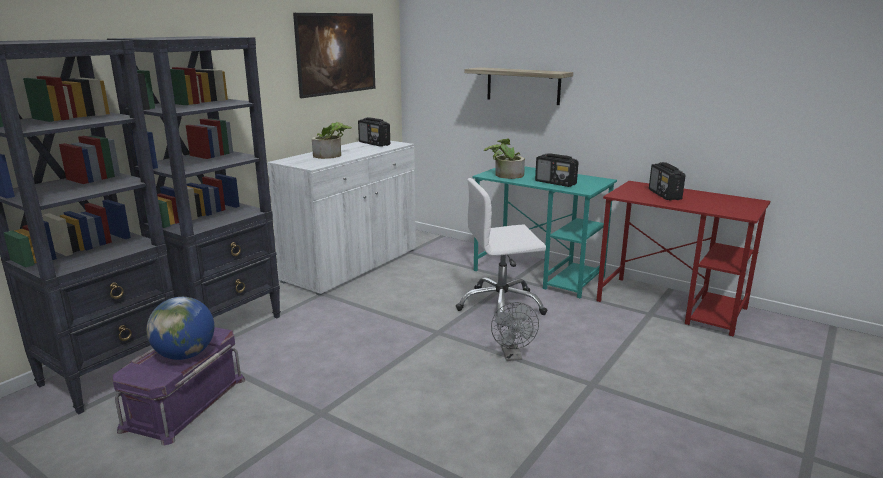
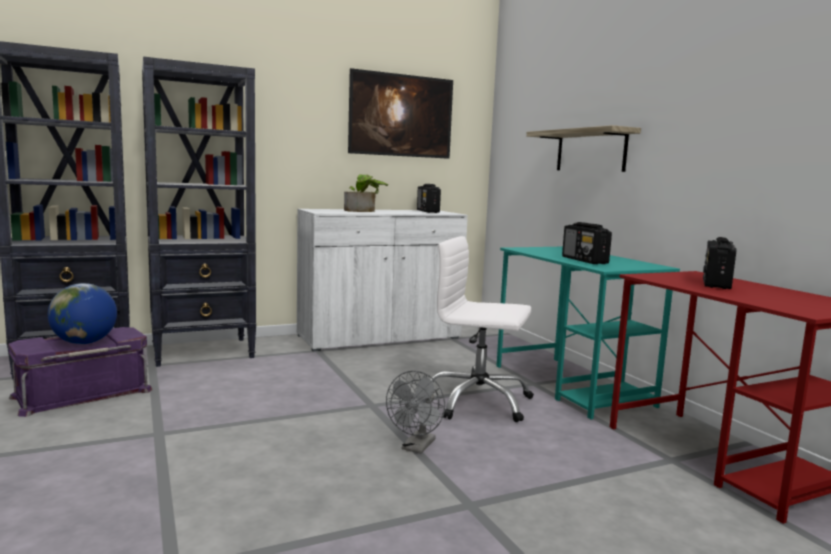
camera: 30 degrees right, 10 degrees down
potted plant [484,139,525,179] -> none

